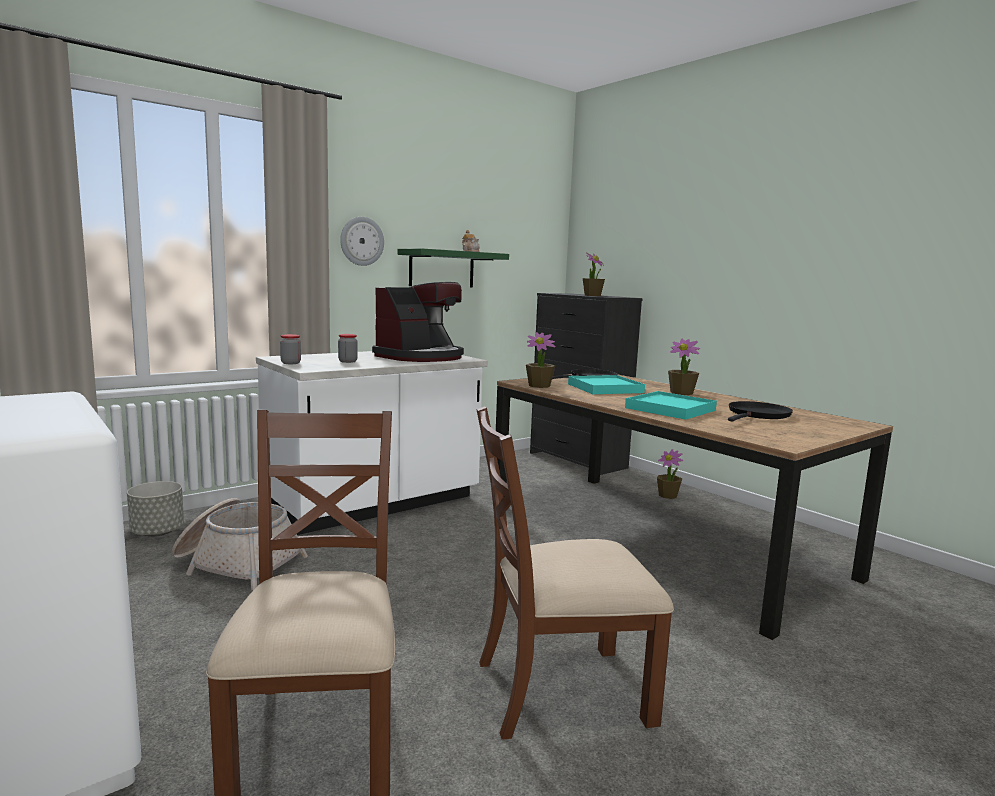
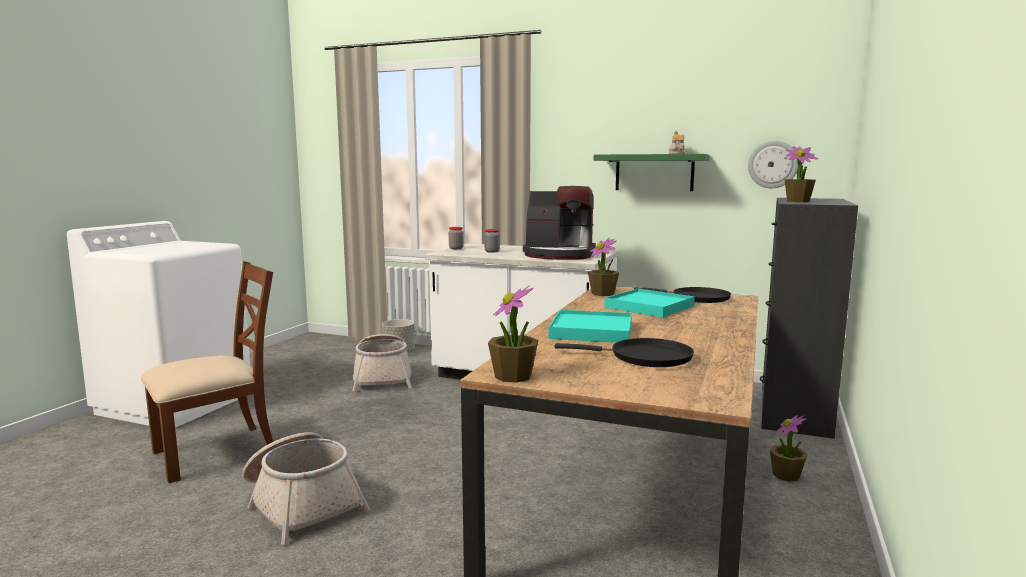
camera: 60 degrees right, 0 degrees up
wall clock [340,217,384,266] -> wall clock moved to [748,140,798,188]
brown chair [476,406,674,740] -> basket [242,432,370,545]
potted plant [668,338,700,395] -> potted plant moved to [488,285,538,383]

